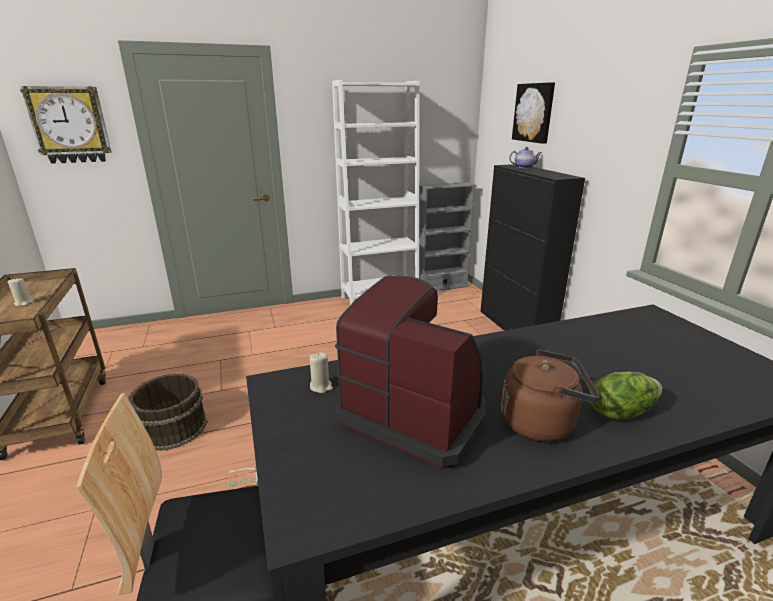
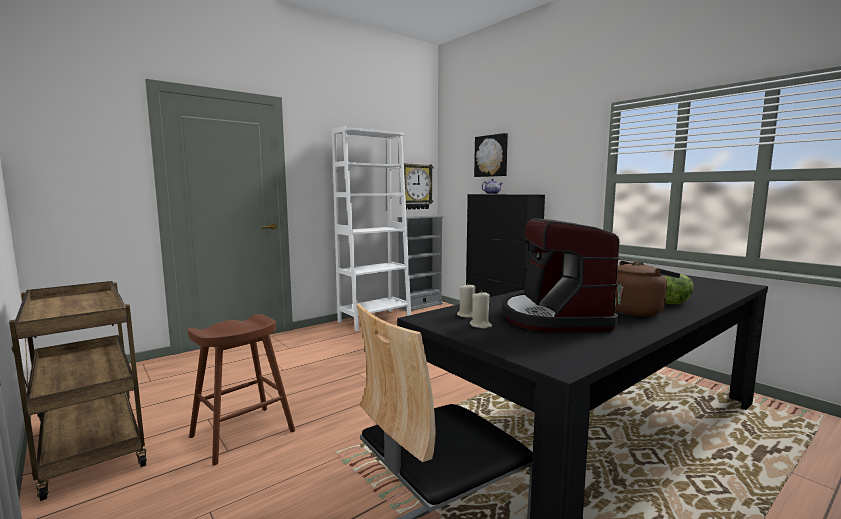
camera: 20 degrees left, 15 degrees down
beige candle [8,278,34,306] -> beige candle moved to [470,291,492,329]
wall clock [20,86,111,164] -> wall clock moved to [400,163,434,210]
brown bucket [128,374,208,451] -> brown stool [188,314,295,465]
coffee machine [335,275,486,469] -> coffee machine turned 105 degrees counterclockwise [502,218,620,332]

